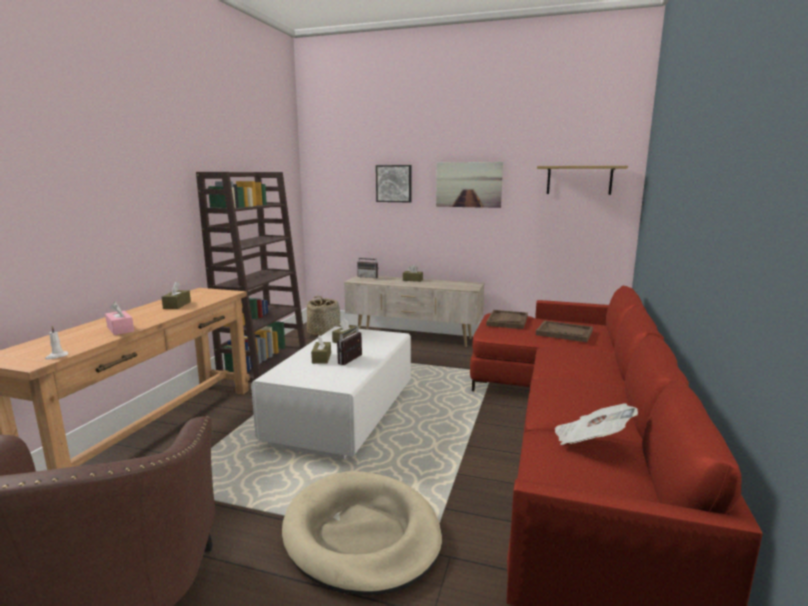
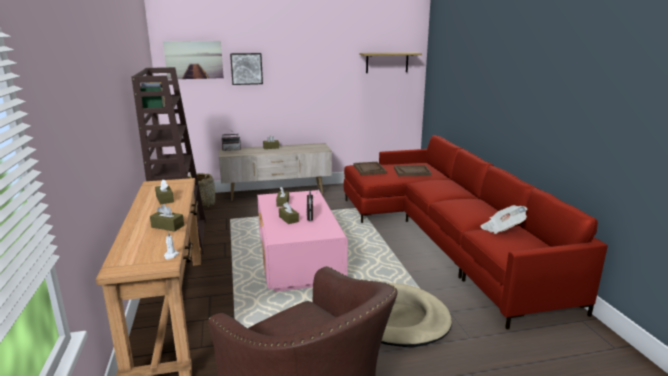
camera: 30 degrees left, 5 degrees up
pink tissue box [105,302,134,335] -> brown tissue box [150,204,184,232]
white coffee table [251,327,411,459] -> pink coffee table [257,190,348,292]
picture [436,162,503,208] -> picture moved to [163,41,224,80]

